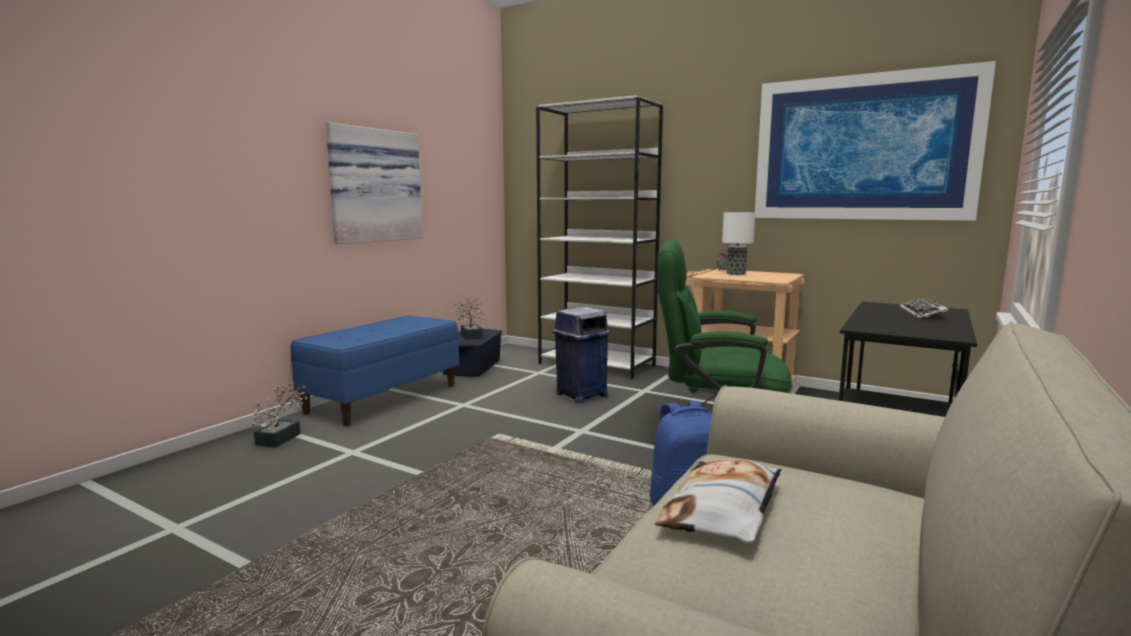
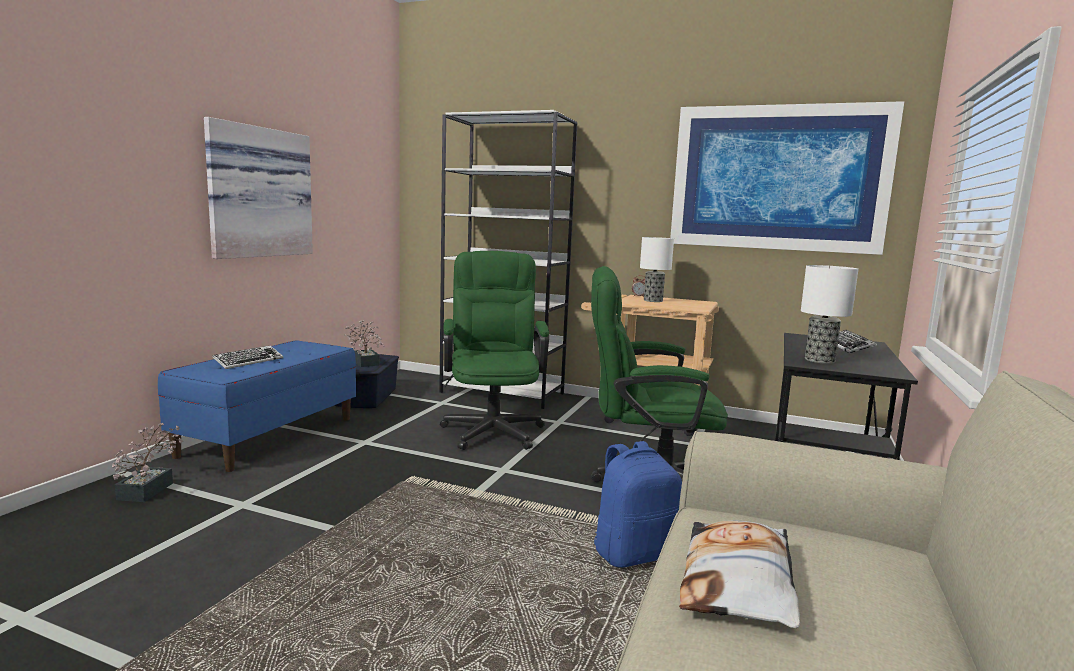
camera: 10 degrees left, 0 degrees up
blue trash can [552,307,611,403] -> green office chair [440,251,549,450]
none -> keyboard [212,346,283,369]
none -> table lamp [801,265,858,364]

